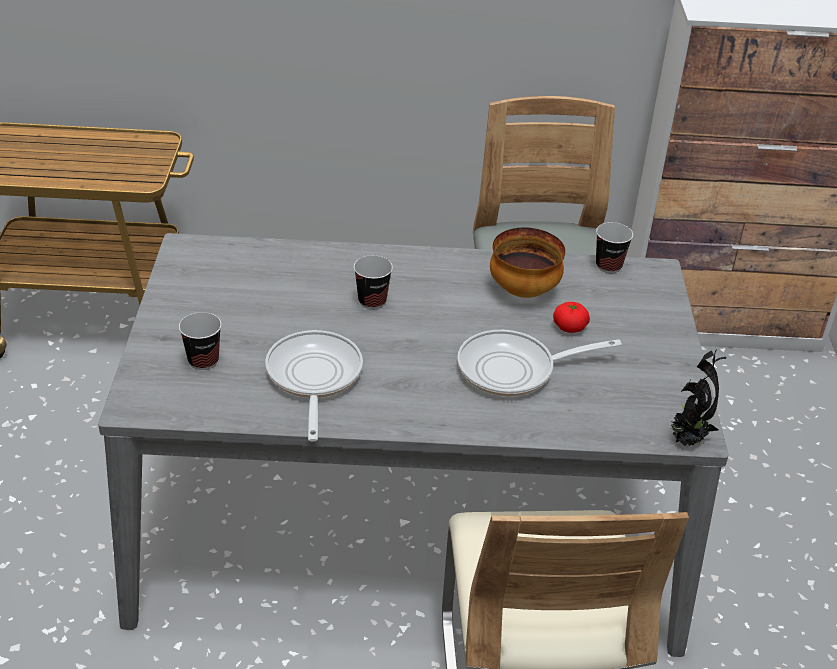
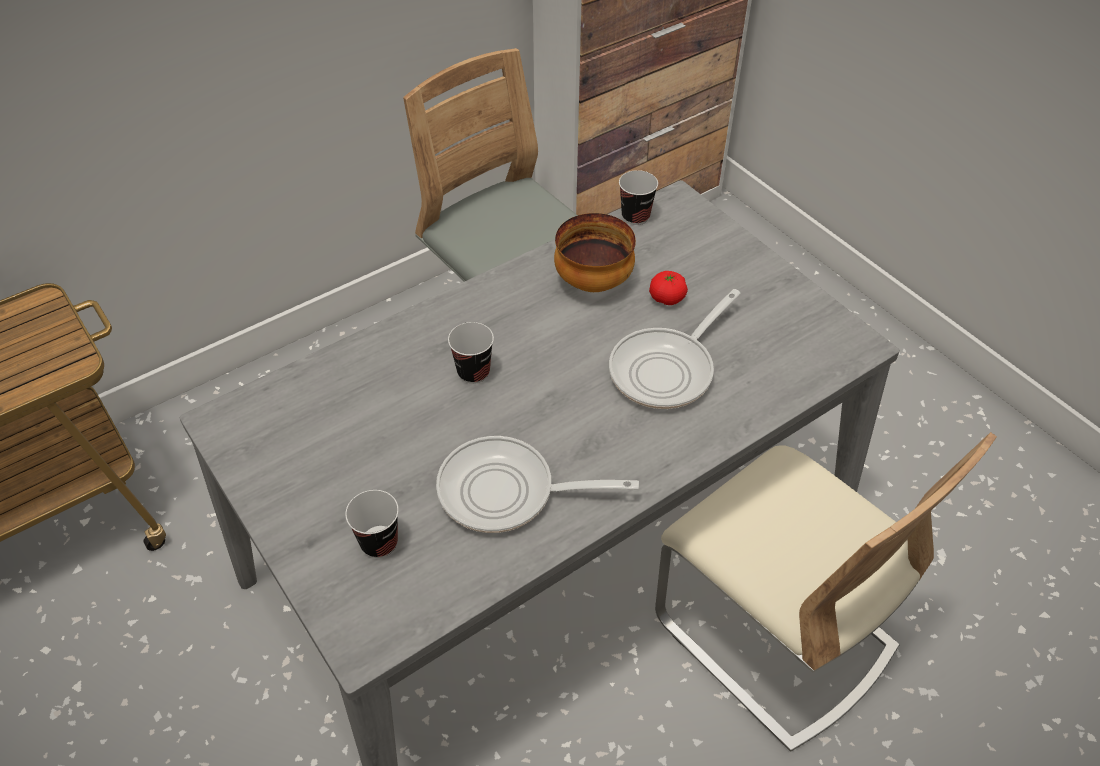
camera: 35 degrees left, 10 degrees up
frying pan [265,330,363,441] -> frying pan turned 45 degrees counterclockwise [436,436,639,533]
potted plant [669,349,727,447] -> none

